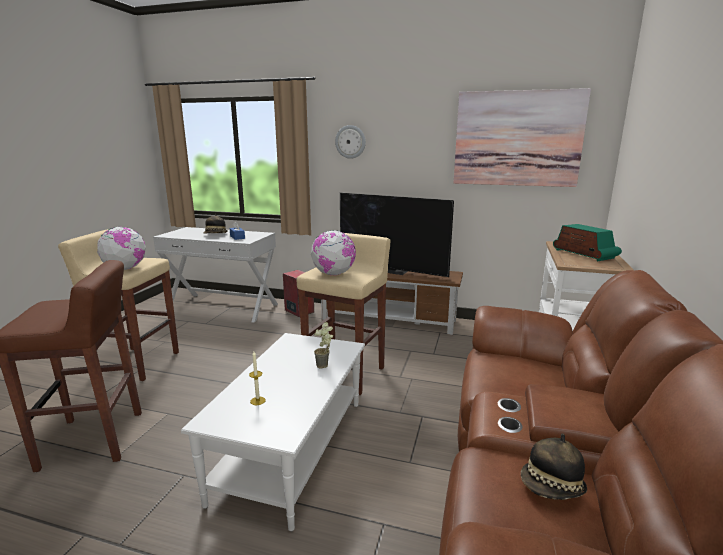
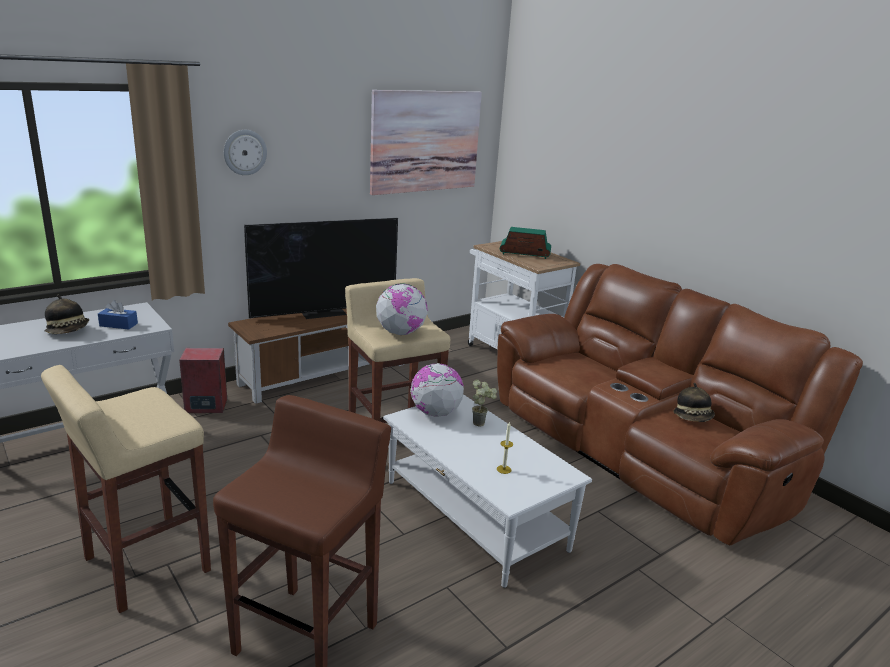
camera: 55 degrees left, 5 degrees up
globe [97,227,146,270] -> globe moved to [410,363,464,417]

